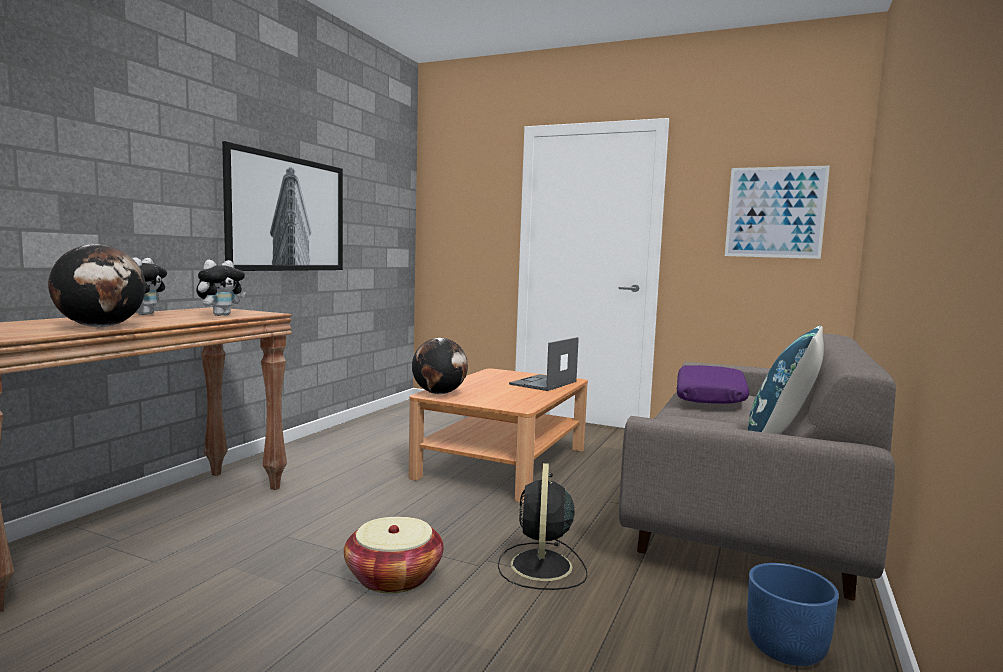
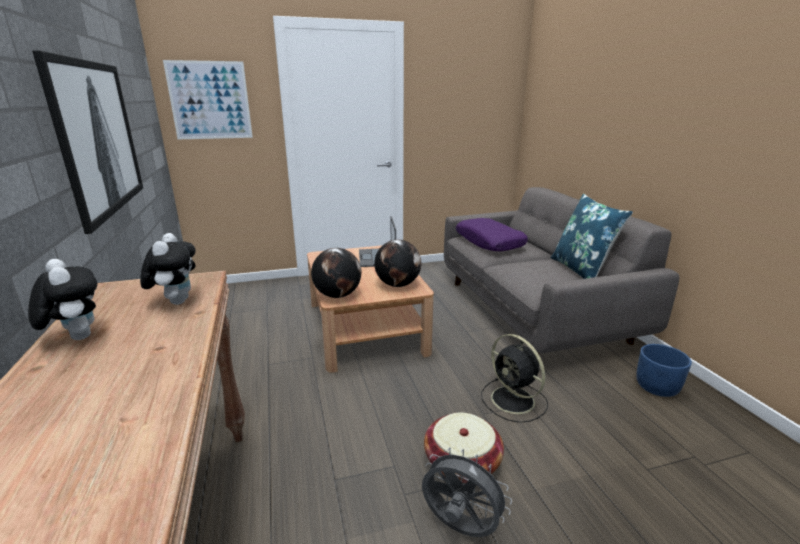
camera: 40 degrees left, 15 degrees up
globe [48,244,146,327] -> globe moved to [374,240,421,287]
picture [725,166,830,259] -> picture moved to [163,60,253,139]
none -> grey fan [422,447,512,537]

